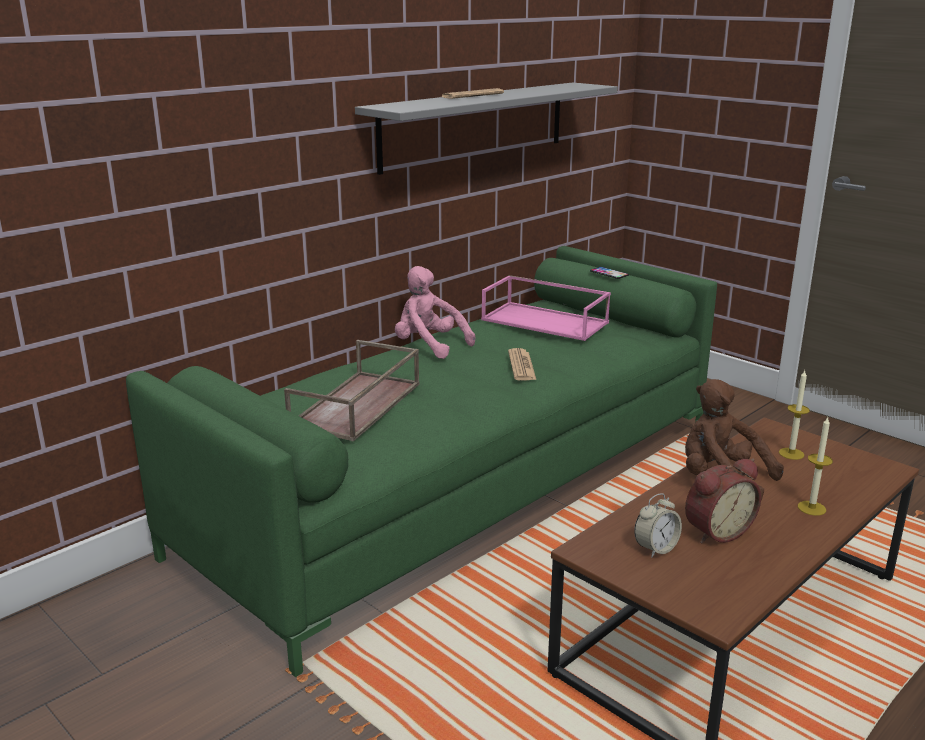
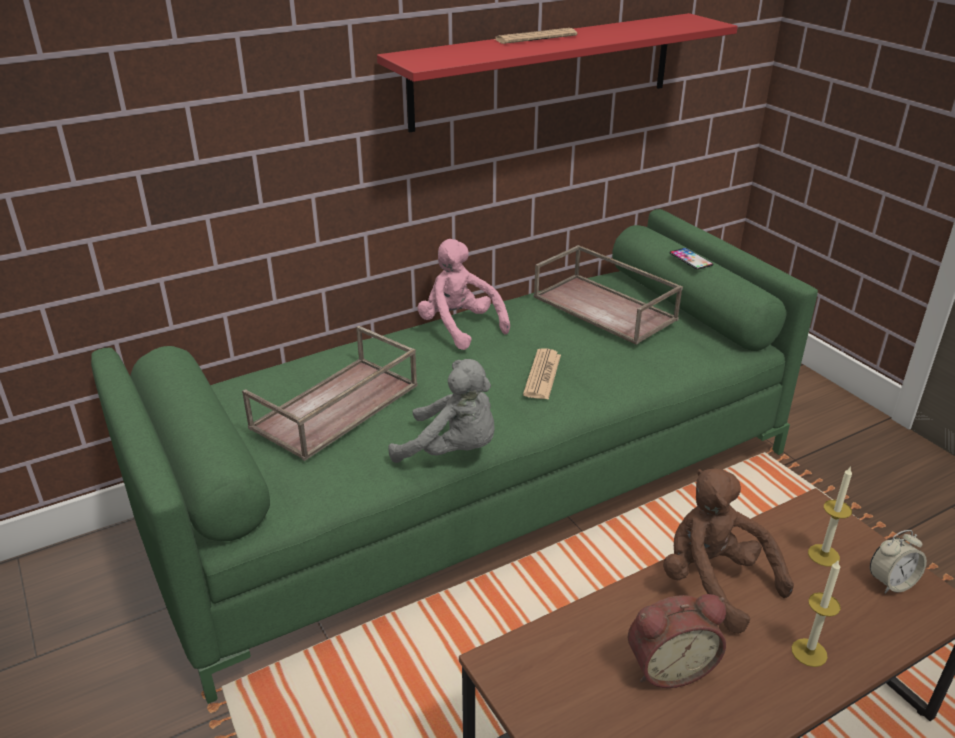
camera: 15 degrees right, 10 degrees up
grey shelf [355,83,618,175] -> red shelf [377,13,738,133]
pink tray [481,275,611,341] -> brown tray [534,245,683,345]
alarm clock [634,493,682,558] -> alarm clock moved to [870,530,927,593]
none -> grey plush toy [388,359,495,463]

